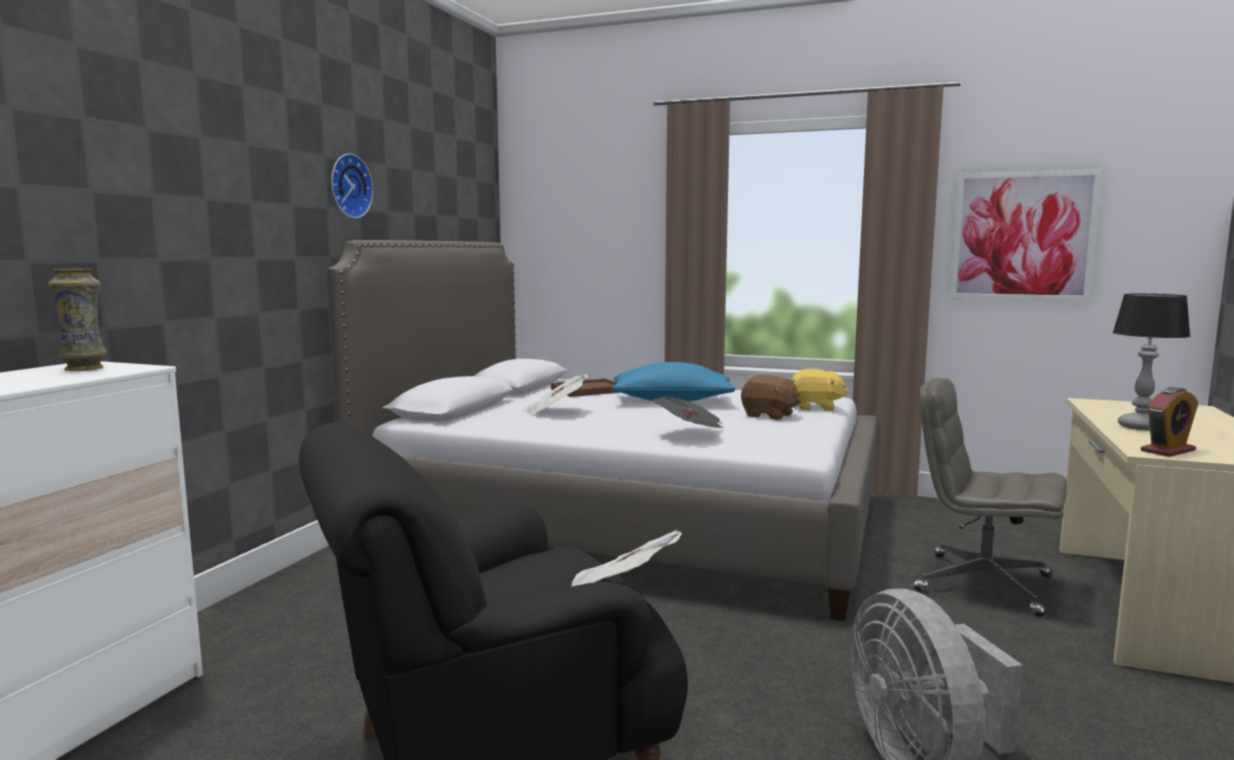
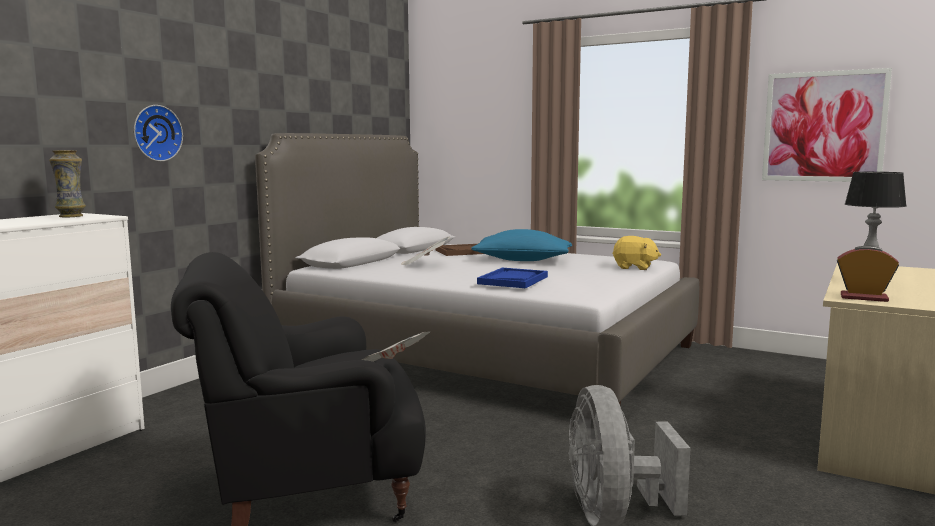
camera: 10 degrees right, 0 degrees up
wall clock [331,154,373,219] -> wall clock moved to [134,105,183,161]
newspaper [653,396,723,428] -> blue tray [477,268,548,288]
brown plush toy [741,374,801,420] -> none
grey office chair [914,378,1067,617] -> none
alarm clock [1141,387,1198,457] -> alarm clock turned 135 degrees counterclockwise [837,246,899,302]

